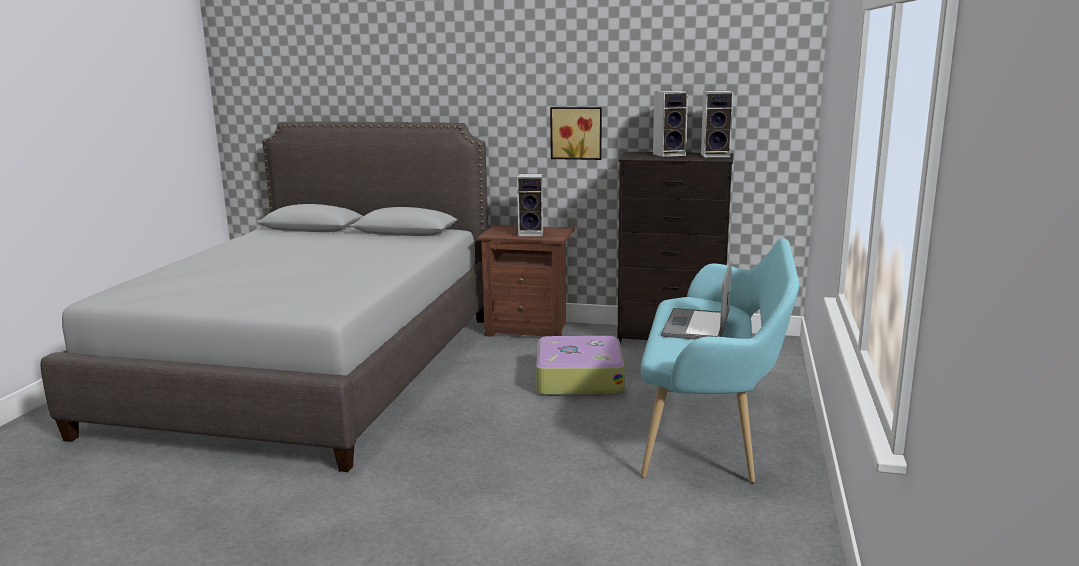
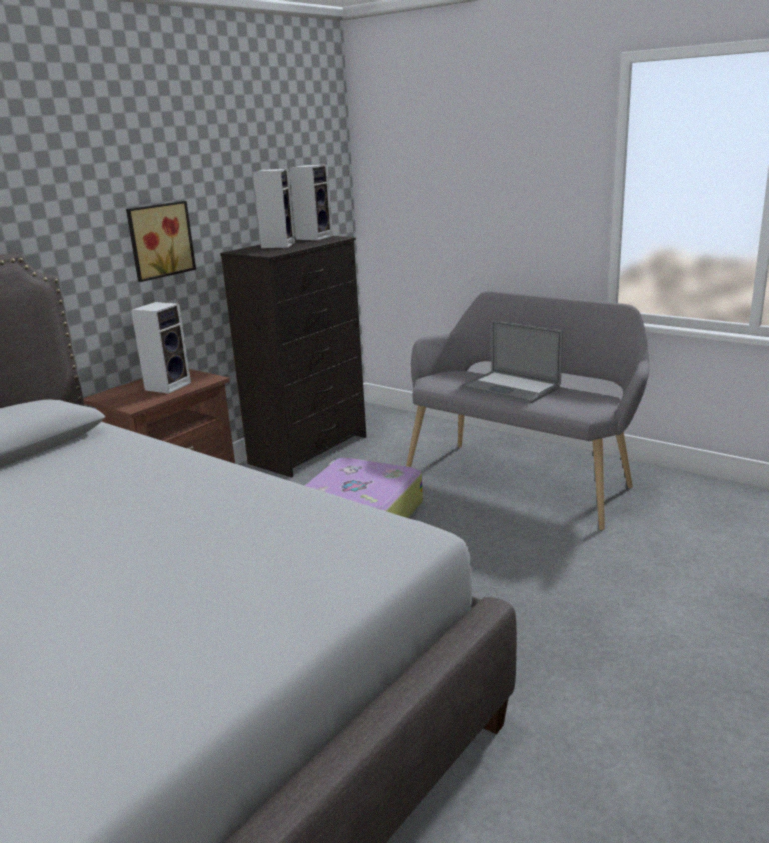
camera: 65 degrees left, 5 degrees up
turquoise bench [641,238,799,483] -> grey bench [406,291,650,530]

